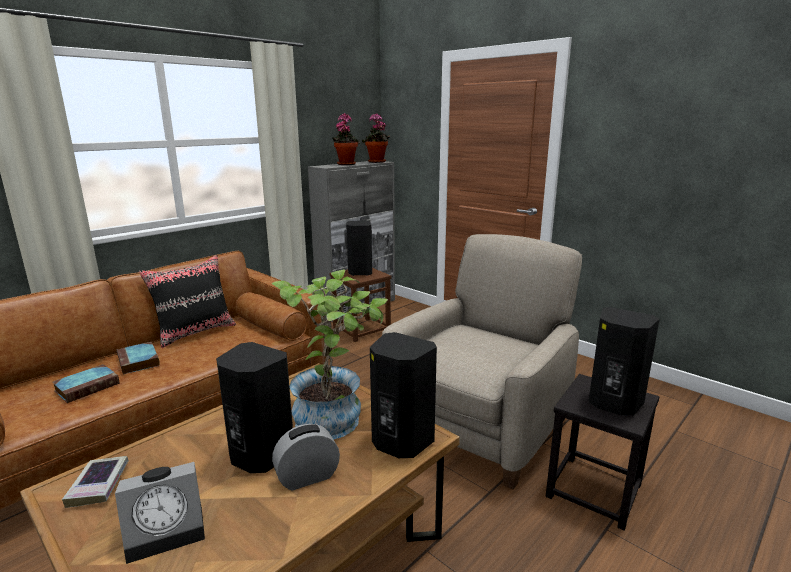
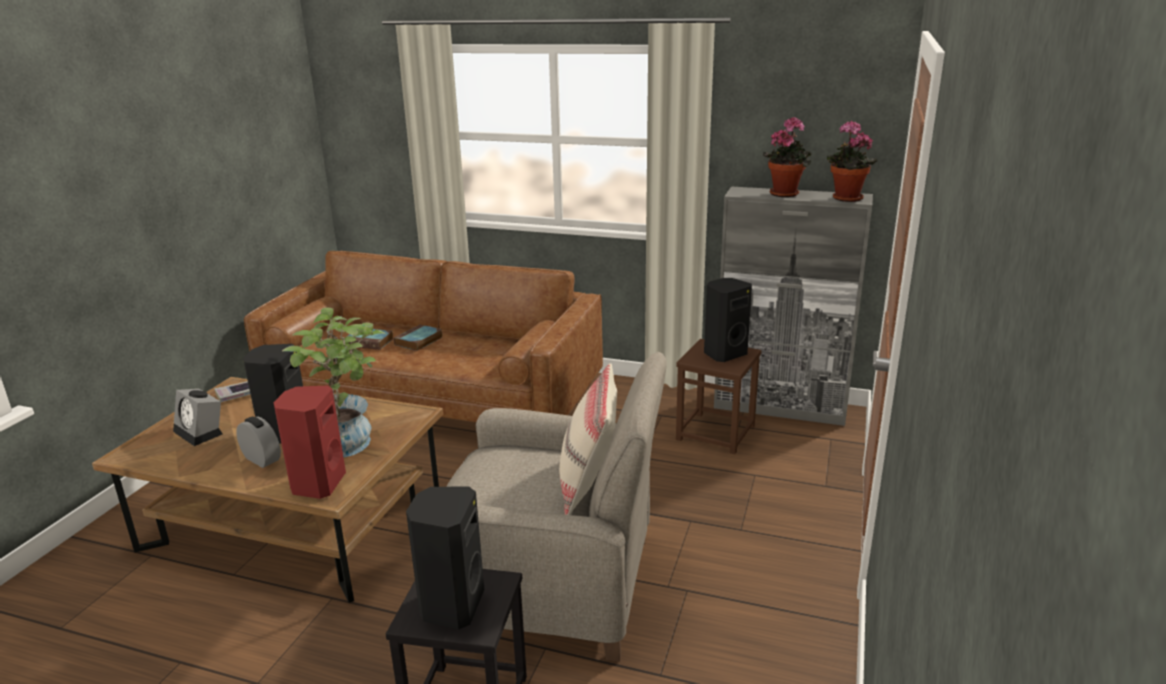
camera: 65 degrees right, 5 degrees up
black pillow [139,255,236,348] -> none
black speaker [370,332,437,458] -> red speaker [273,385,346,499]
none -> beige pillow [559,363,617,515]

